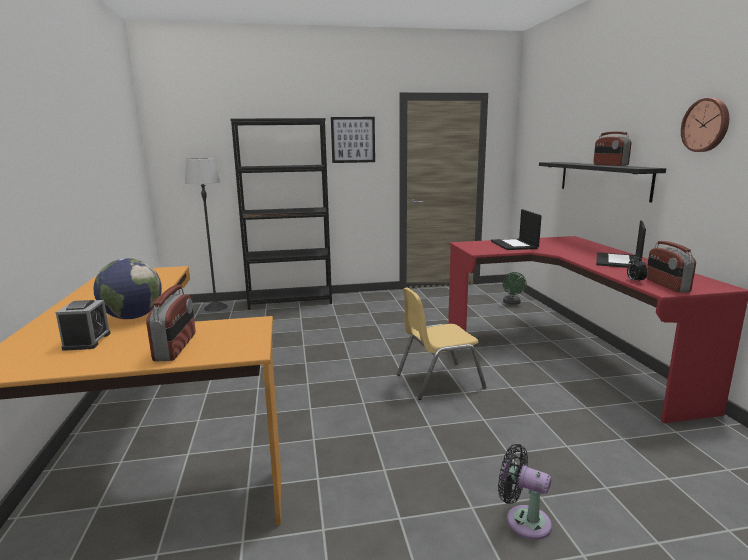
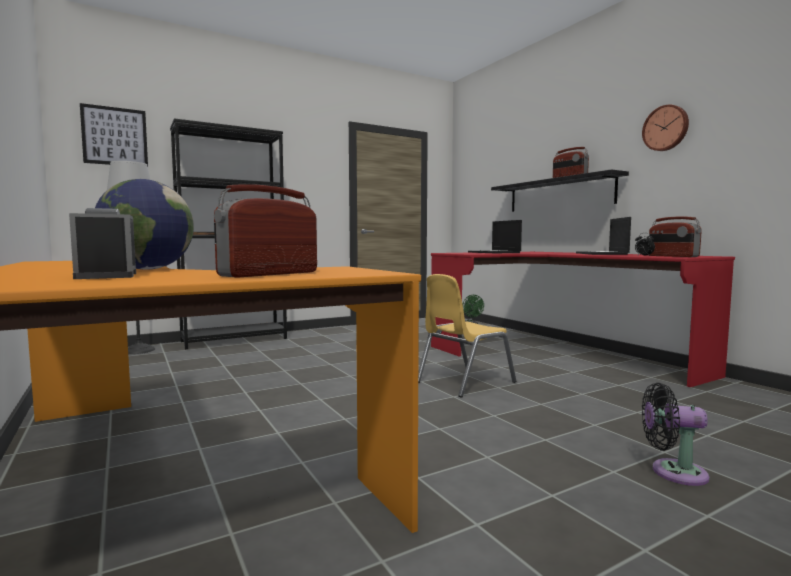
camera: 20 degrees left, 10 degrees down
radio [146,285,195,361] -> radio turned 120 degrees counterclockwise [214,184,317,278]
picture [331,117,375,163] -> picture moved to [80,103,148,166]

